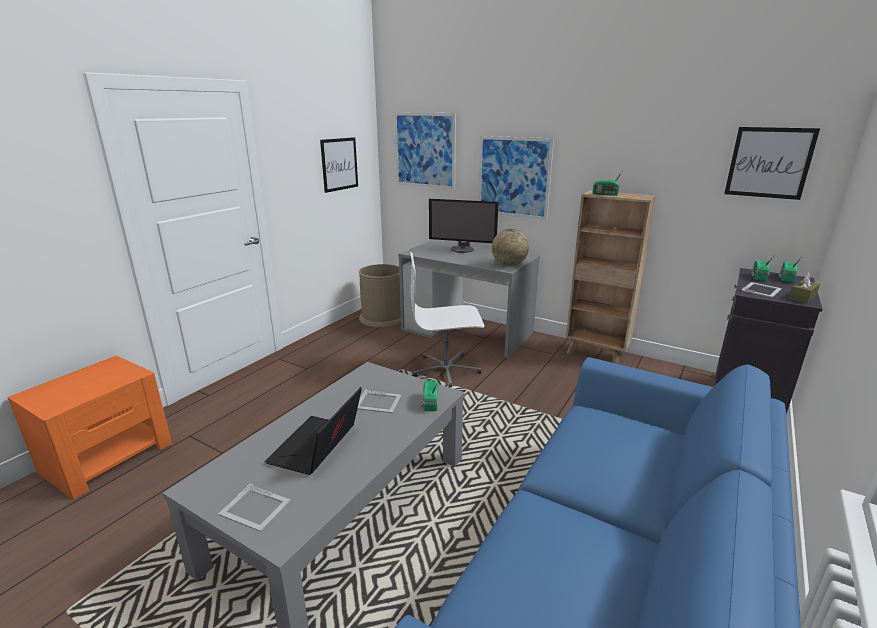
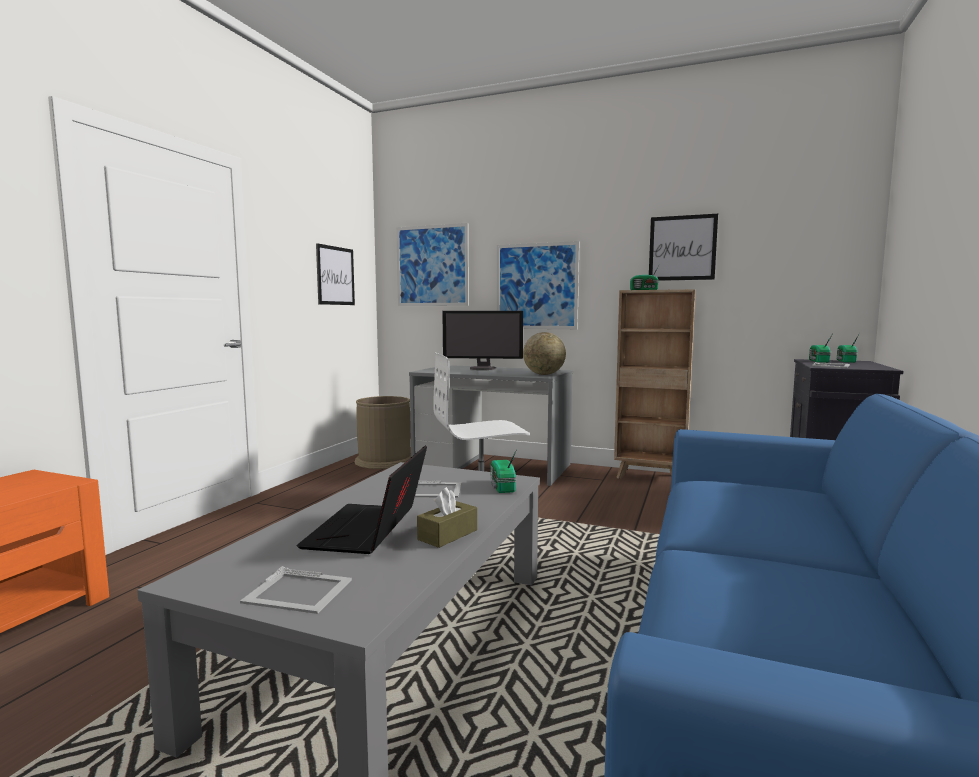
camera: 10 degrees left, 15 degrees down
picture [724,127,820,200] -> picture moved to [649,214,718,281]
brown tissue box [789,273,820,303] -> brown tissue box moved to [417,487,477,548]

